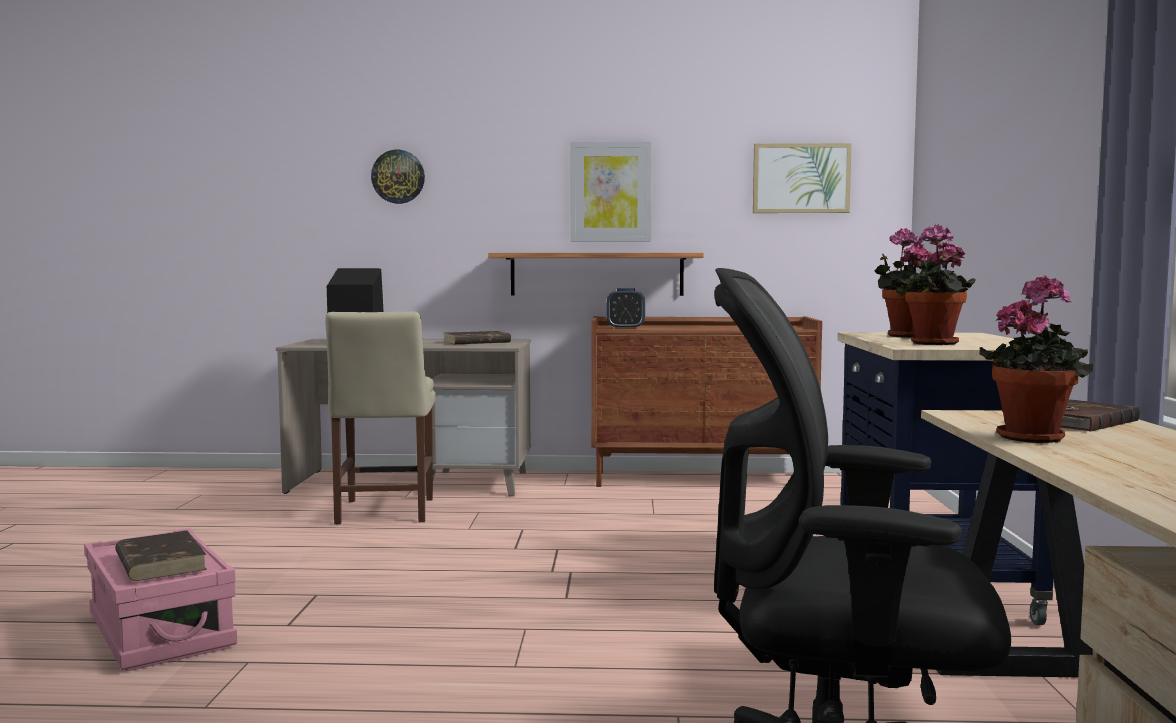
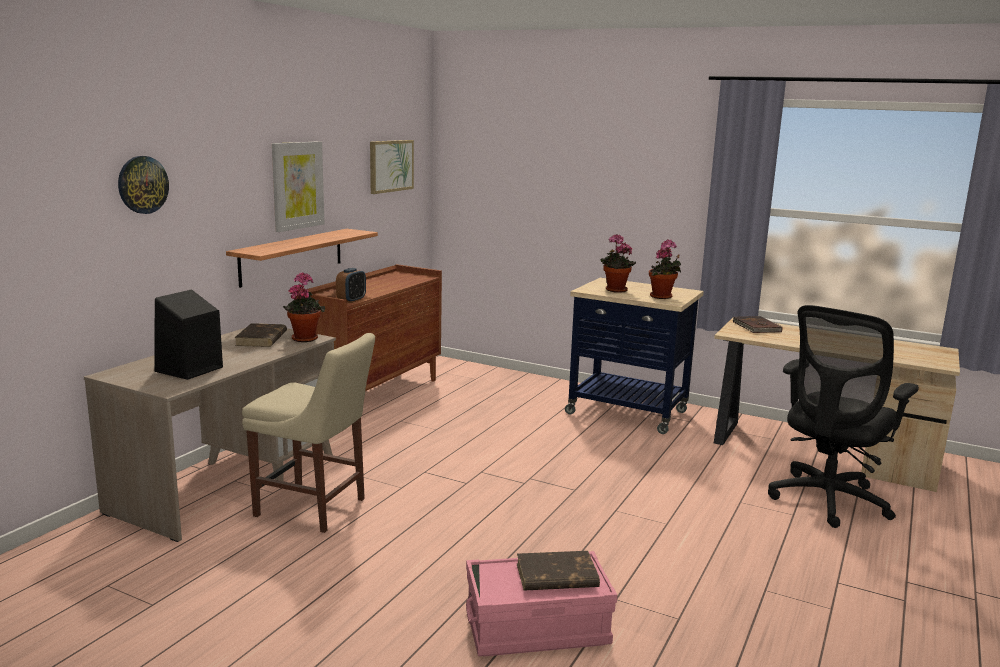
camera: 65 degrees left, 10 degrees up
potted plant [980,275,1093,443] -> potted plant moved to [283,272,325,342]

